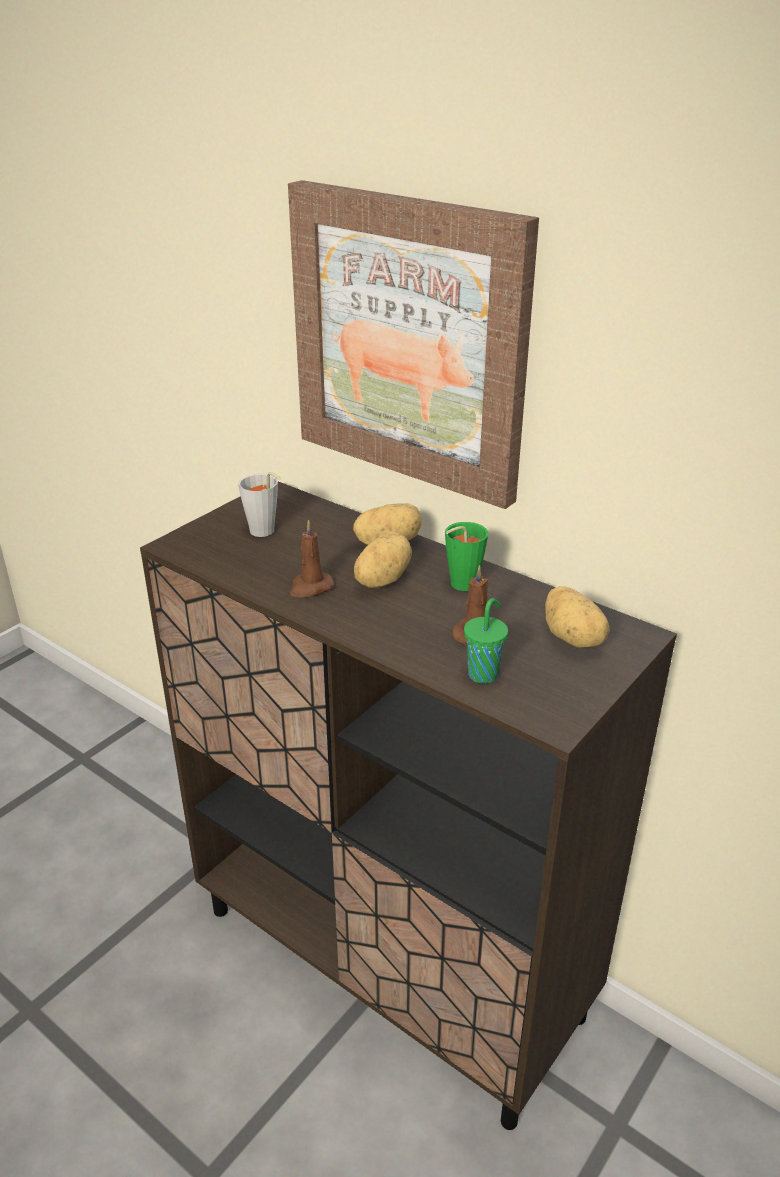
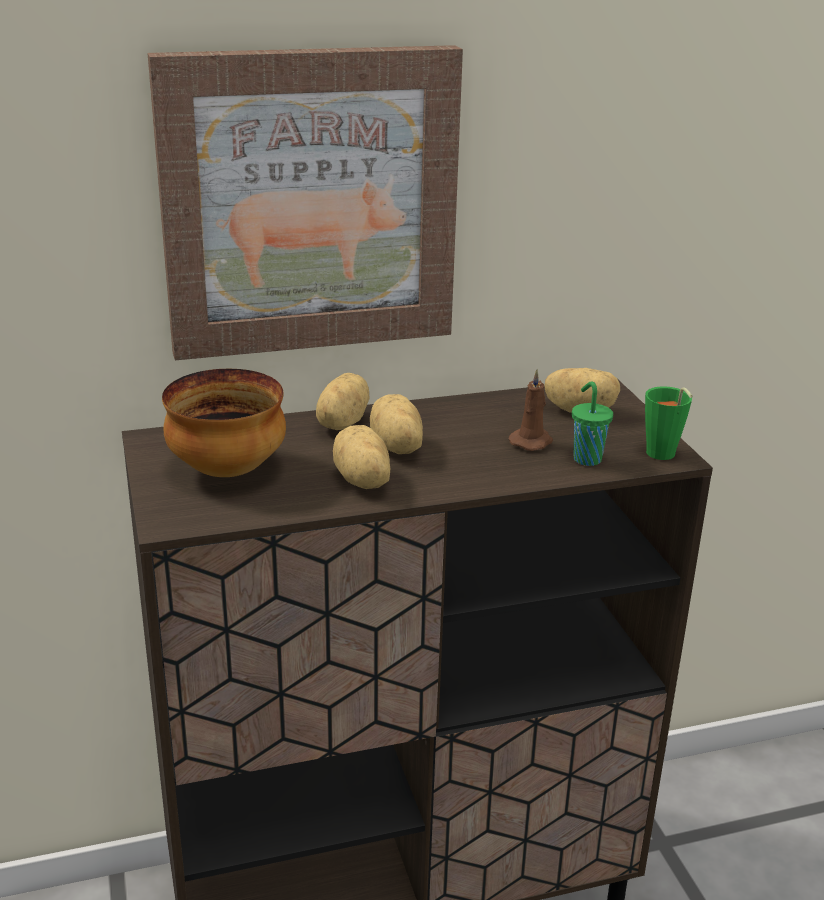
camera: 55 degrees left, 5 degrees down
grey cup [238,472,281,537] -> bowl [162,369,286,477]
brown candle [289,520,334,597] -> potato [333,425,390,489]
green cup [445,522,488,591] -> green cup moved to [645,386,692,460]

